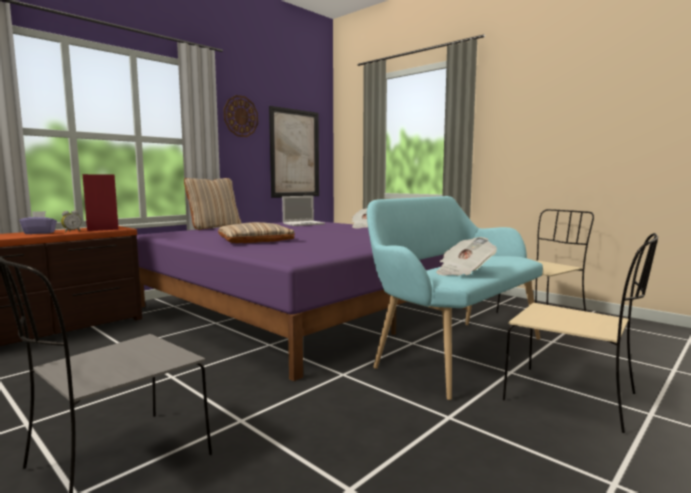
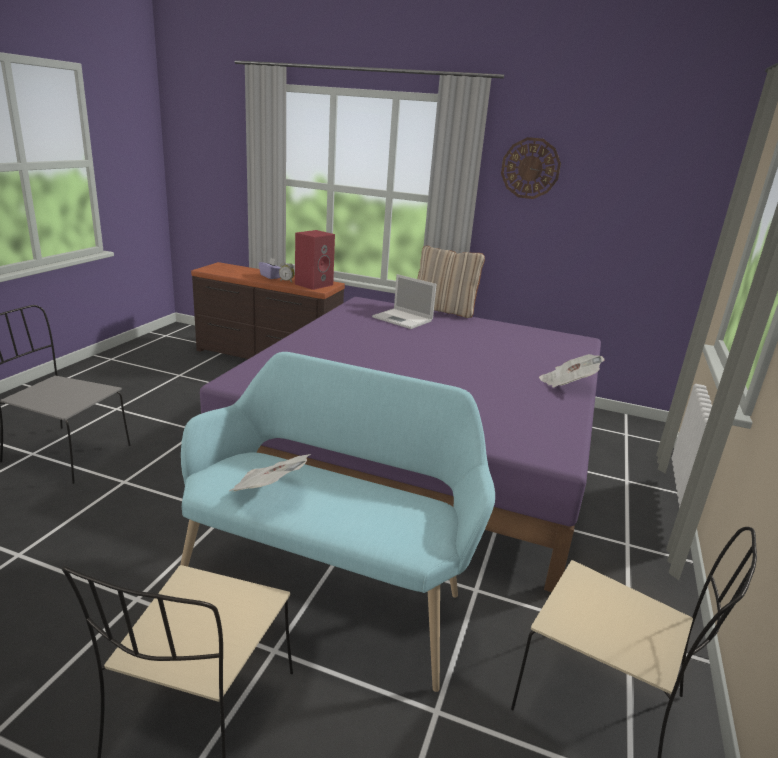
camera: 65 degrees right, 15 degrees up
beige pillow [218,222,295,243] -> none
picture [269,106,319,198] -> none
laptop [282,196,325,226] -> laptop moved to [372,274,437,329]

